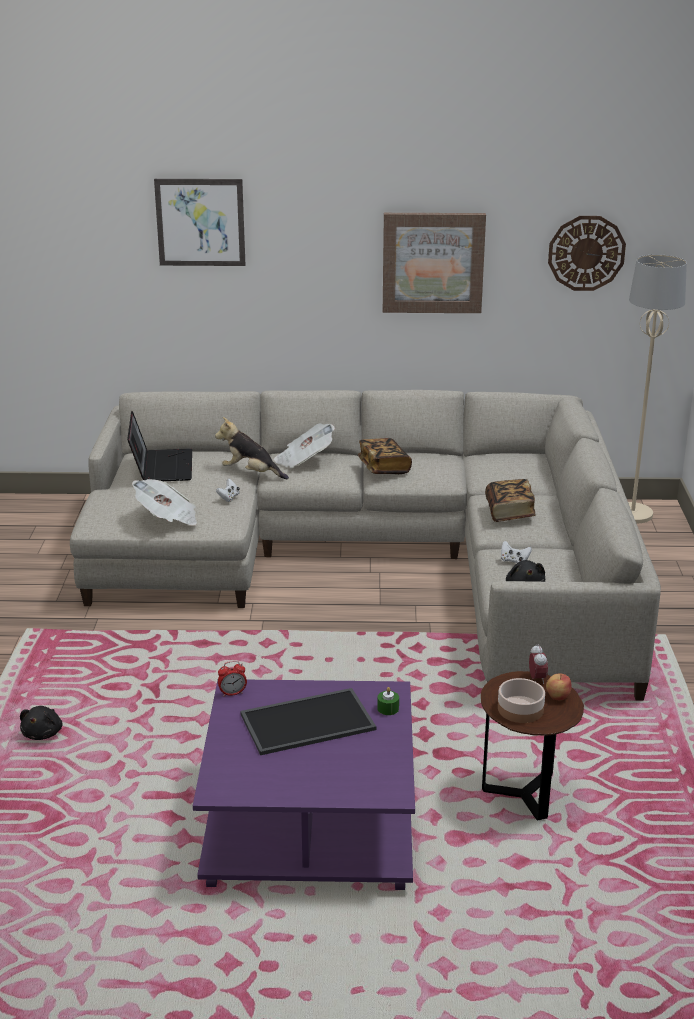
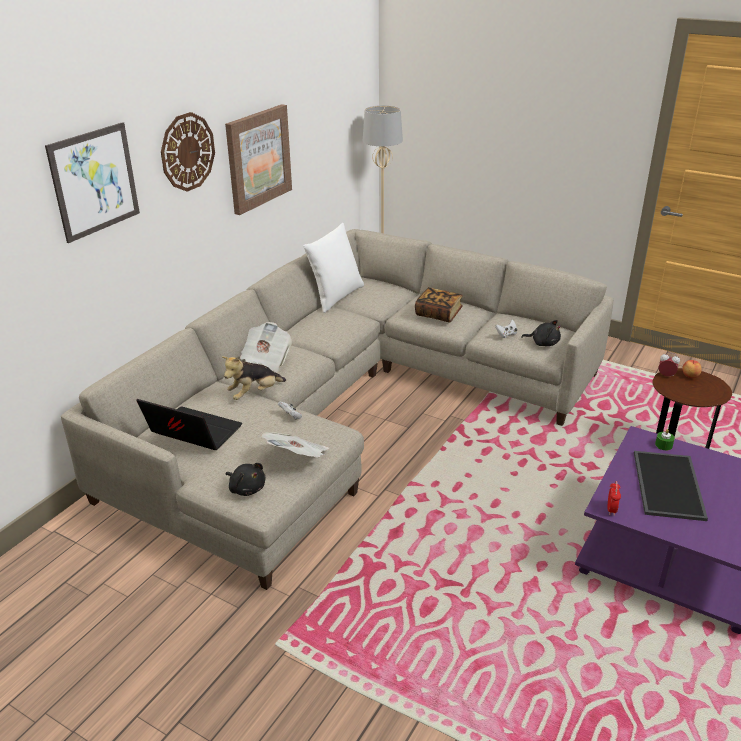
camera: 60 degrees left, 5 degrees up
black plush toy [20,706,63,740] -> black plush toy moved to [225,463,265,496]
book [358,438,412,474] -> none
bowl [498,678,545,723] -> none
wall clock [548,216,626,291] -> wall clock moved to [161,112,215,192]
none -> white pillow [304,223,364,313]

